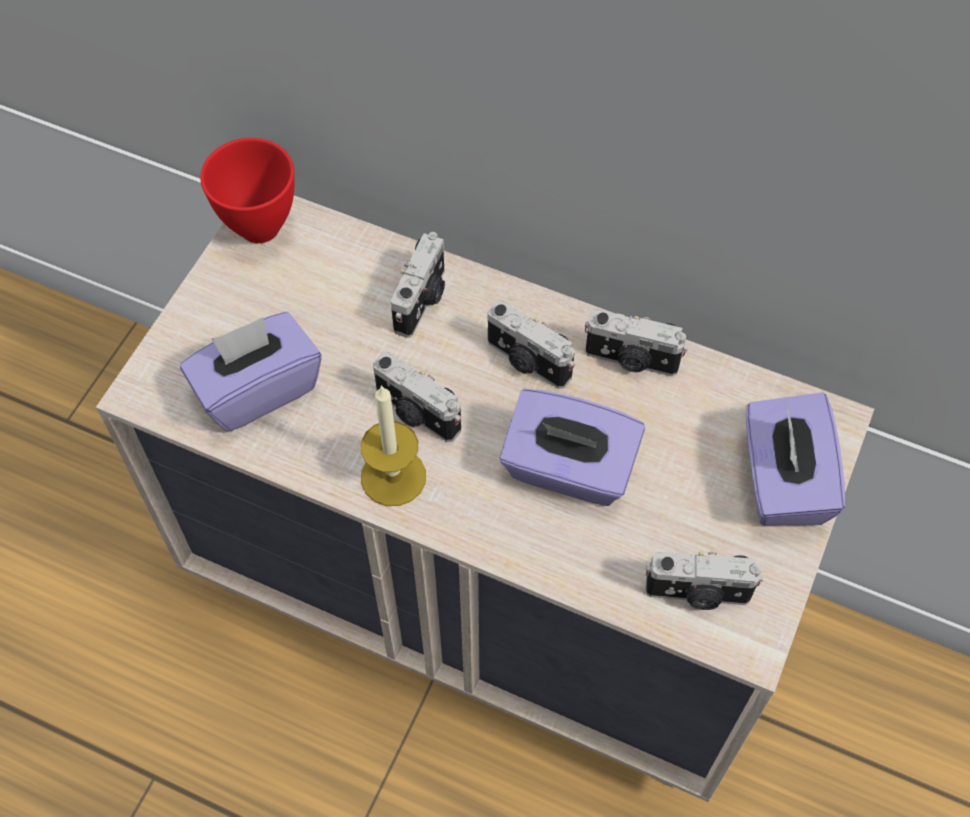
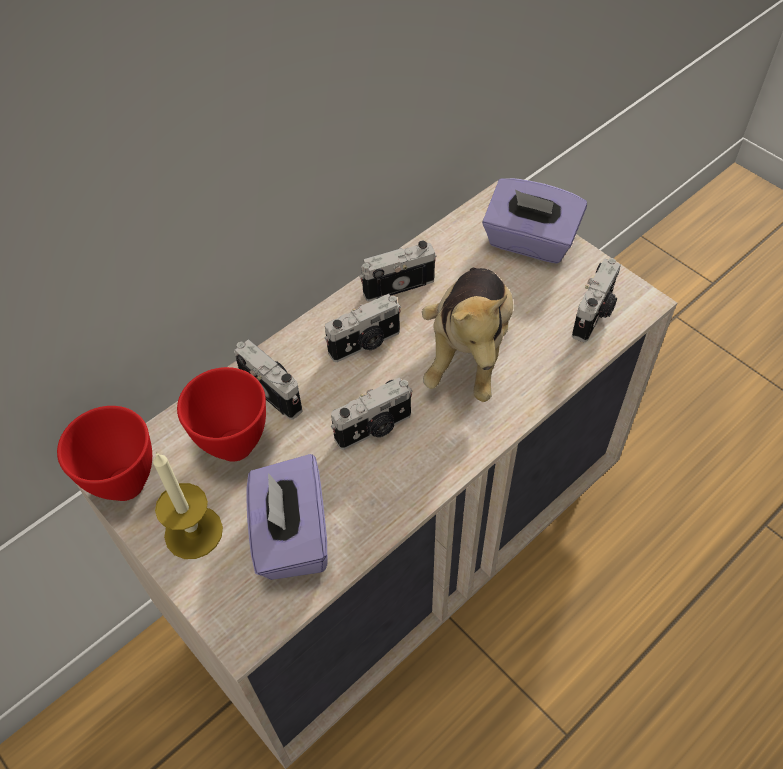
camera: 65 degrees left, 5 degrees down
candle [361,385,426,506] -> candle moved to [153,452,223,559]
purple tissue box [500,389,645,506] -> plush toy [422,268,513,402]
camera [585,309,688,376] -> camera turned 150 degrees counterclockwise [359,241,437,302]
none -> red bowl [177,367,266,462]

